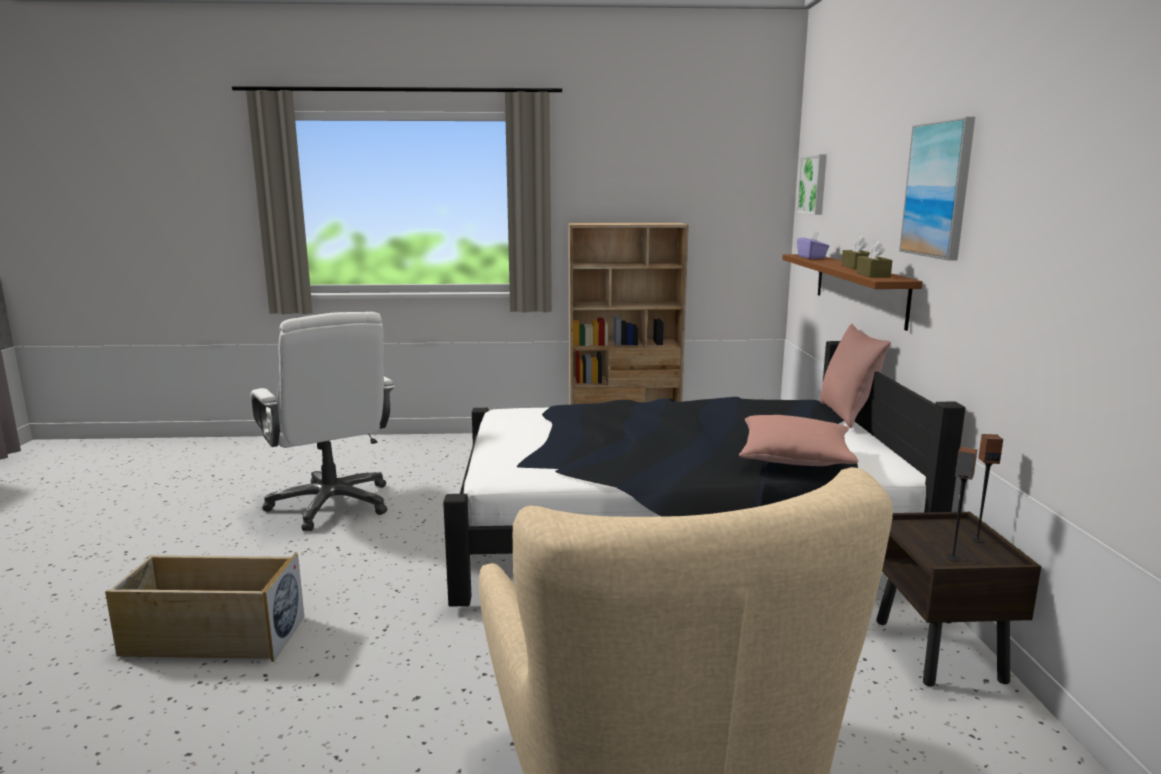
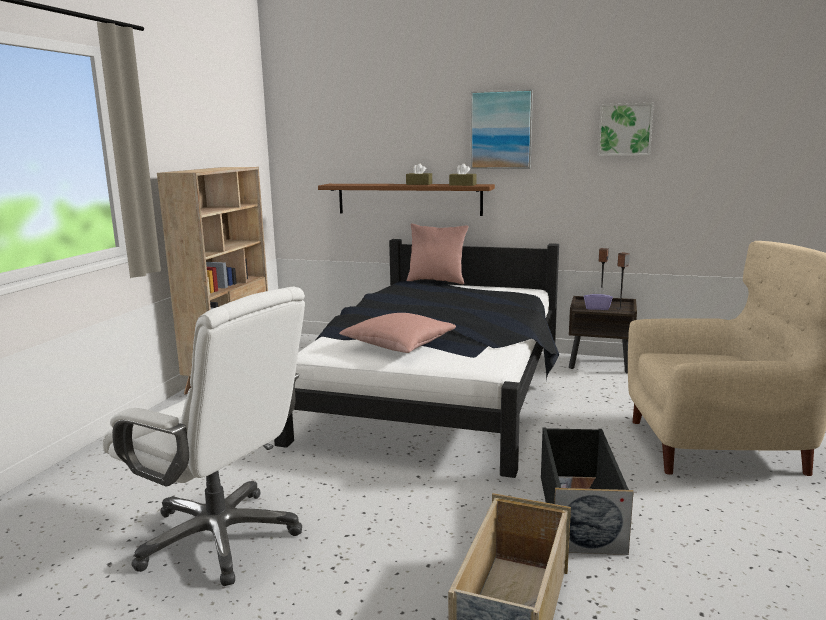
camera: 70 degrees left, 0 degrees up
white office chair [250,312,395,531] -> white office chair turned 45 degrees clockwise [102,287,305,586]
pink pillow [739,415,858,466] -> pink pillow moved to [339,313,456,353]
picture [797,154,827,215] -> picture moved to [598,103,654,156]
purple tissue box [797,232,829,259] -> purple tissue box moved to [584,287,612,310]
none -> black storage box [541,427,634,555]

